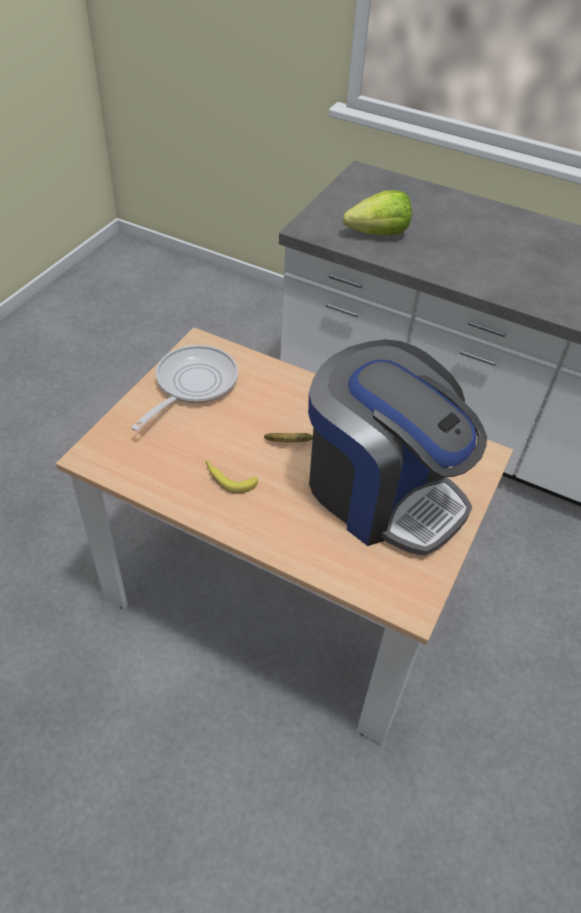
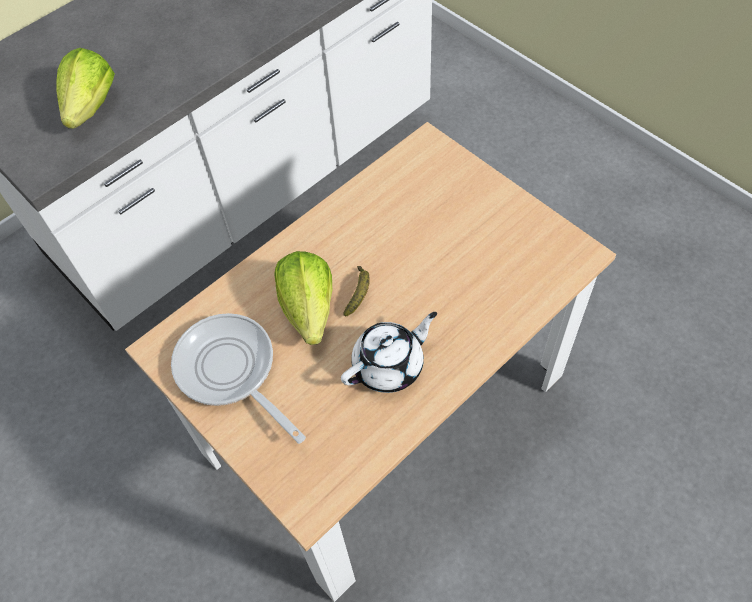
camera: 65 degrees left, 10 degrees up
banana [205,461,258,494] -> white teapot [341,312,437,393]
coffee machine [308,339,487,556] -> none
none -> lettuce [274,251,332,345]

